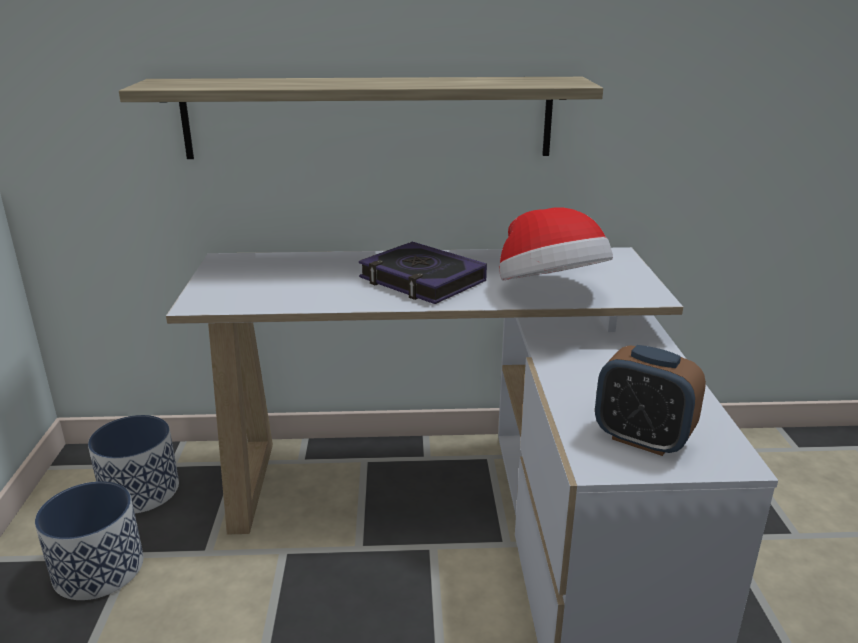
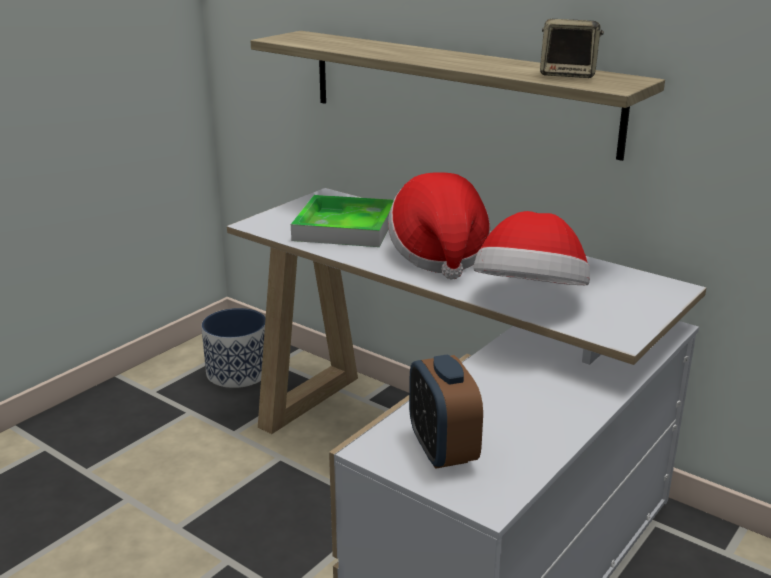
camera: 40 degrees right, 0 degrees up
planter [35,481,144,600] -> none
book [359,242,487,304] -> hat [388,172,490,279]
none -> tray [291,195,394,247]
none -> speaker [540,19,604,78]

